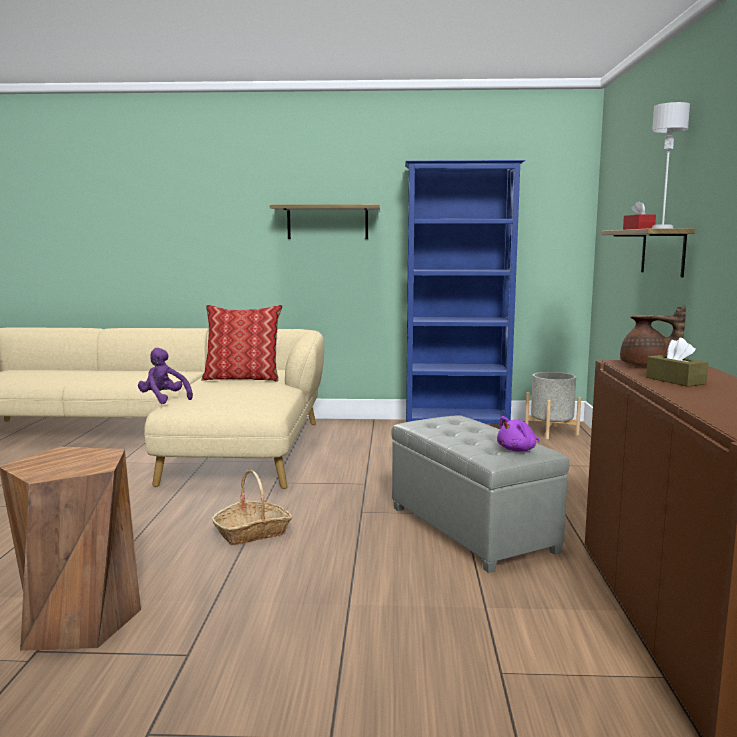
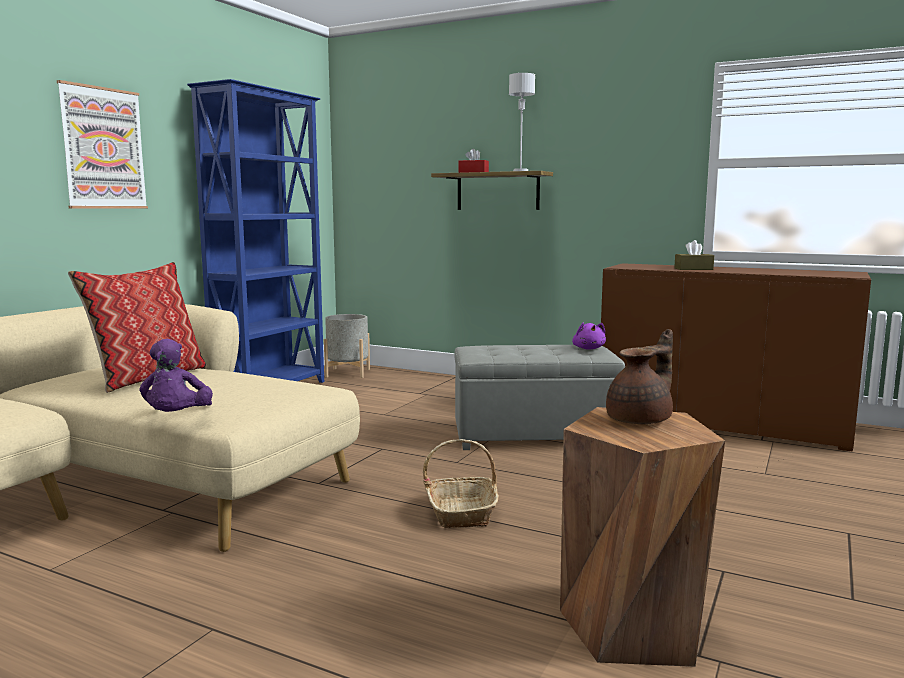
camera: 65 degrees left, 0 degrees up
purple plush toy [138,348,193,404] -> purple plush toy turned 75 degrees counterclockwise [139,339,213,412]
shelf [270,204,380,239] -> picture [57,80,148,208]
brown teapot [620,305,686,367] -> brown teapot moved to [606,329,673,424]

